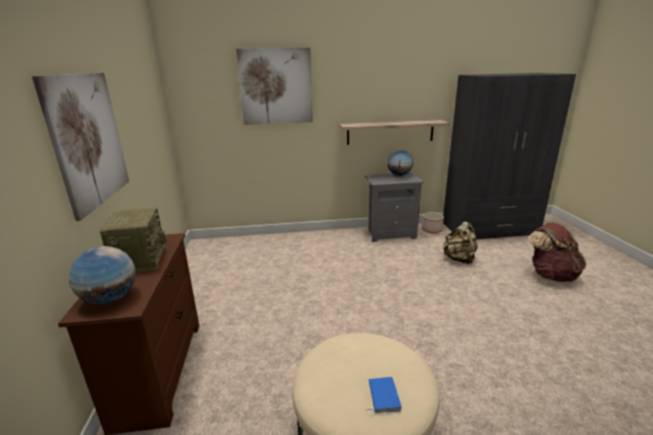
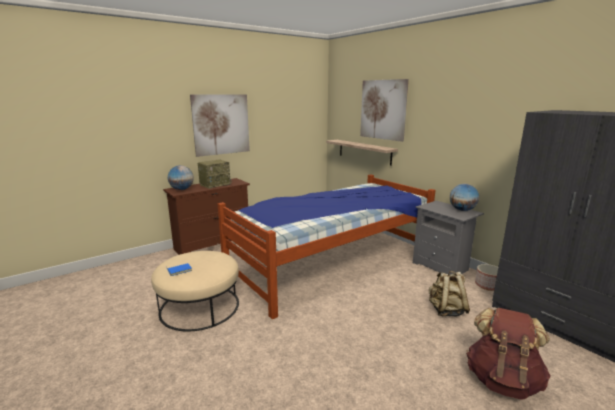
camera: 60 degrees right, 5 degrees down
shelf [339,120,449,145] -> shelf moved to [326,140,398,166]
none -> bed [218,175,436,319]

